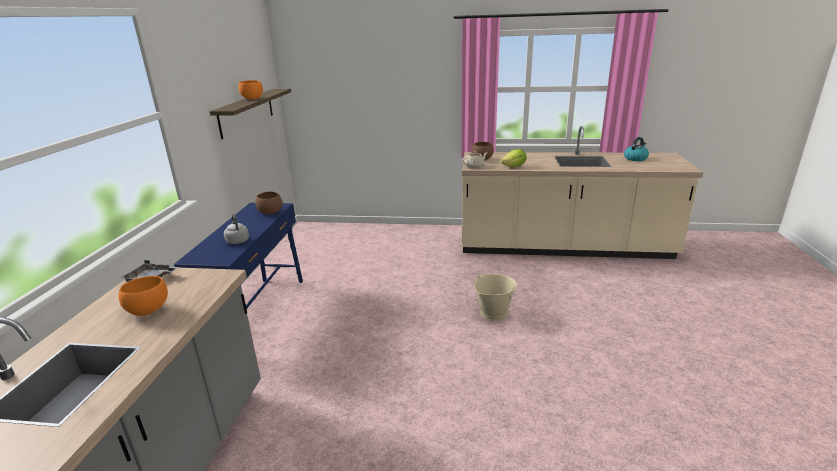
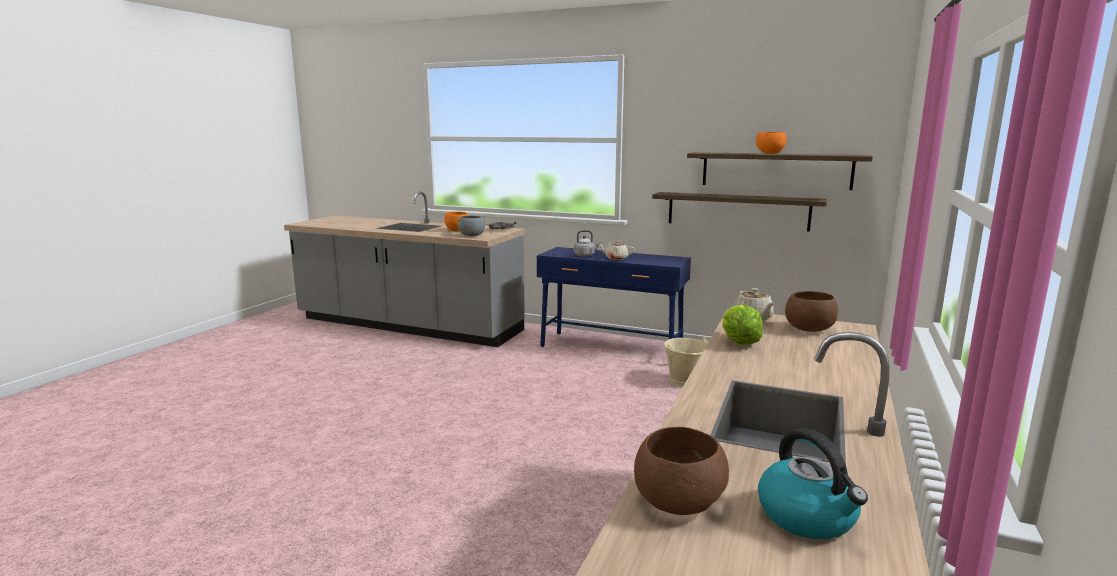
camera: 105 degrees right, 10 degrees down
brown bowl [255,192,283,214] -> brown bowl moved to [634,427,729,515]
beige bucket [474,273,517,321] -> beige bucket moved to [664,337,708,388]
none -> grey bowl [458,216,485,236]
none -> beige teapot [599,241,634,260]
none -> shelf [652,192,827,232]

